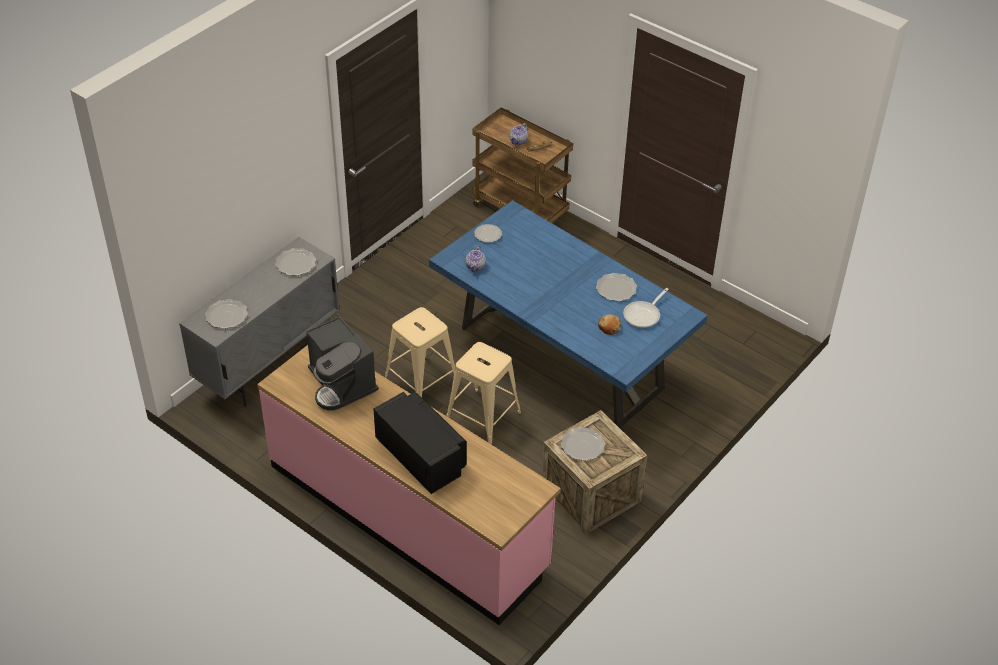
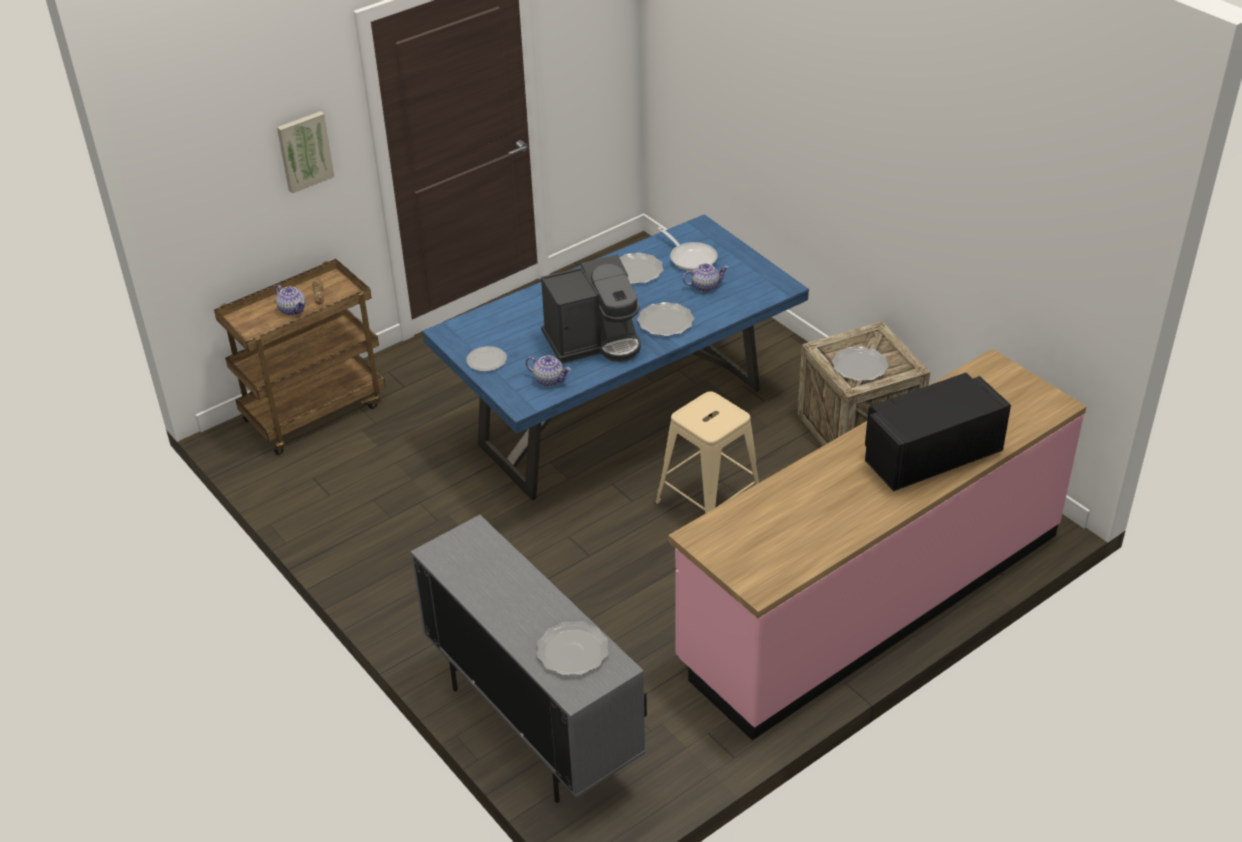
camera: 75 degrees left, 5 degrees down
plate [275,248,316,276] -> plate moved to [637,302,694,336]
coffee machine [306,316,379,411] -> coffee machine moved to [541,255,641,363]
beige stool [385,307,460,397] -> none
bread [598,314,621,335] -> teapot [683,263,729,292]
none -> picture [277,111,335,193]

